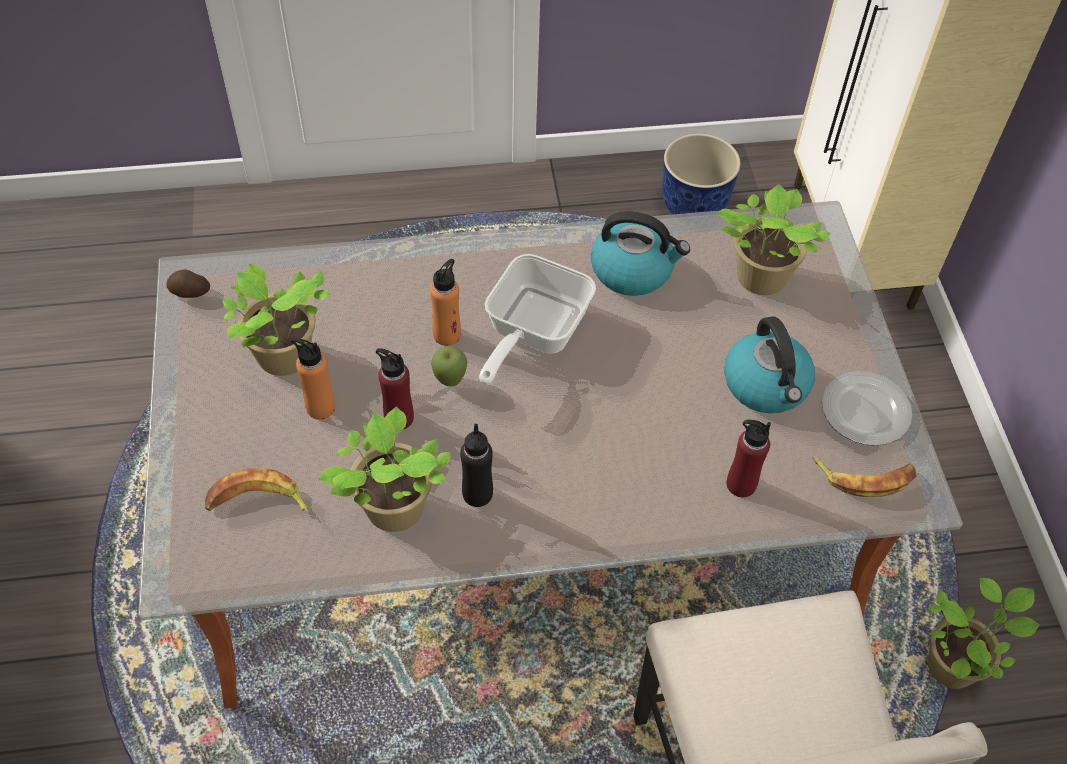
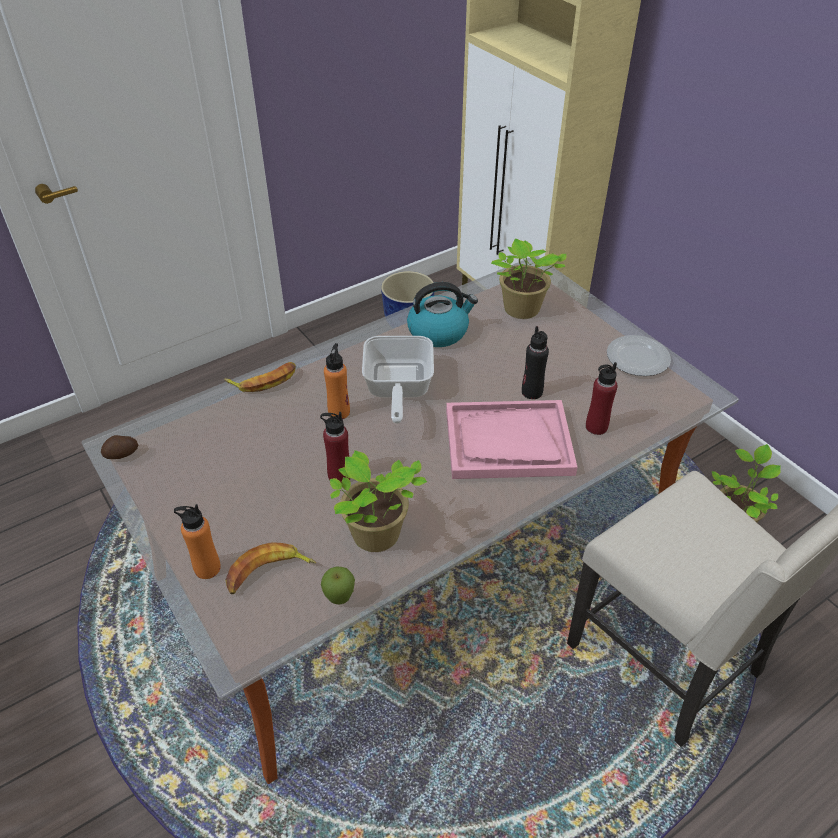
camera: 25 degrees left, 10 degrees down
potted plant [222,264,331,376] -> none
orange bottle [291,338,335,419] -> orange bottle moved to [174,504,221,579]
apple [431,346,467,387] -> apple moved to [321,567,355,604]
black bottle [460,424,493,507] -> black bottle moved to [522,326,549,399]
kettle [724,317,815,413] -> none
banana [812,456,917,497] -> banana moved to [224,362,296,392]
none -> pink tray [446,400,578,479]

